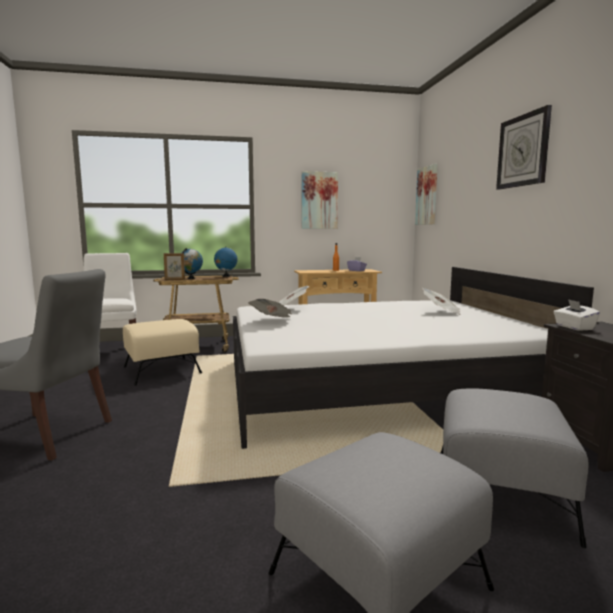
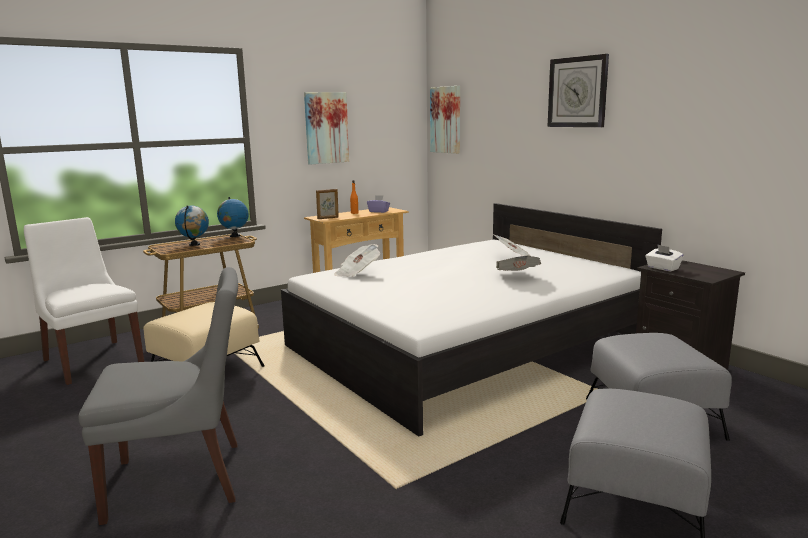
camera: 25 degrees left, 5 degrees up
picture frame [164,253,185,280] -> picture frame moved to [316,189,339,219]
newspaper [248,299,291,318] -> newspaper moved to [496,256,541,271]

